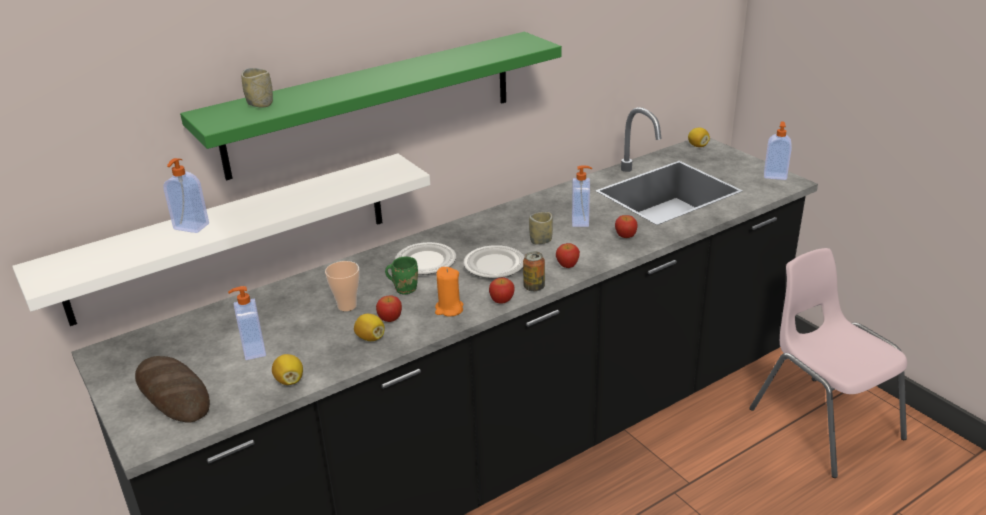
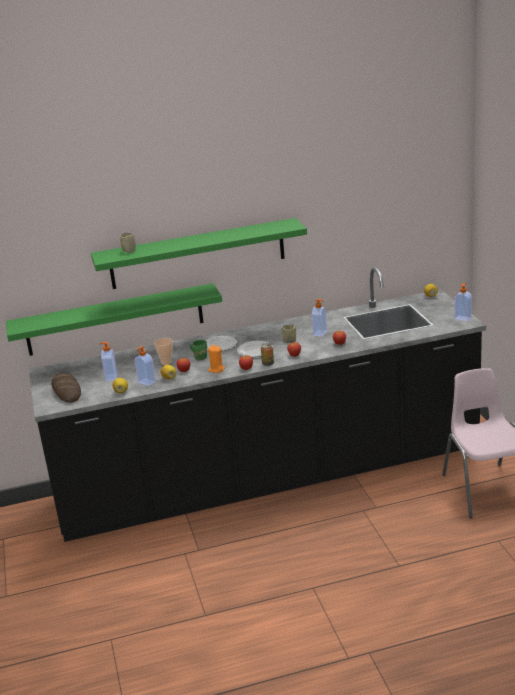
camera: 20 degrees right, 5 degrees down
white shelf [12,153,430,326] -> green shelf [6,283,222,356]
soap dispenser [163,158,209,233] -> soap dispenser moved to [135,346,156,386]

